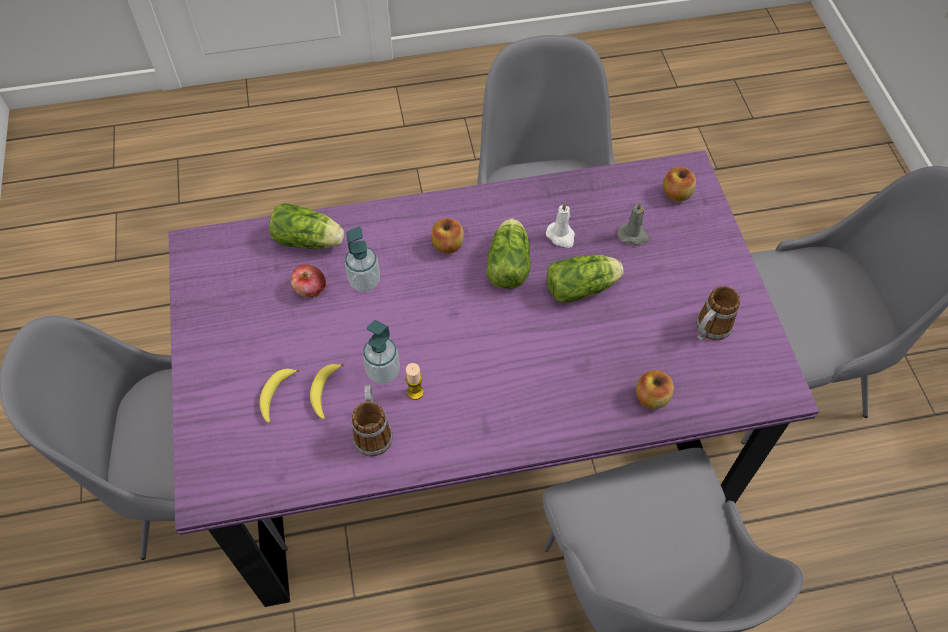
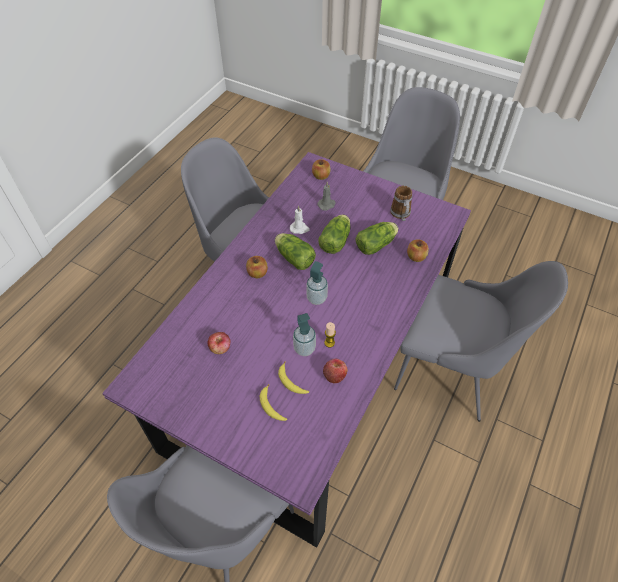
camera: 50 degrees left, 5 degrees down
lettuce [269,203,344,249] -> lettuce moved to [356,222,398,255]
soap dispenser [345,227,380,292] -> soap dispenser moved to [306,261,328,305]
mug [352,385,393,457] -> apple [323,359,348,383]

